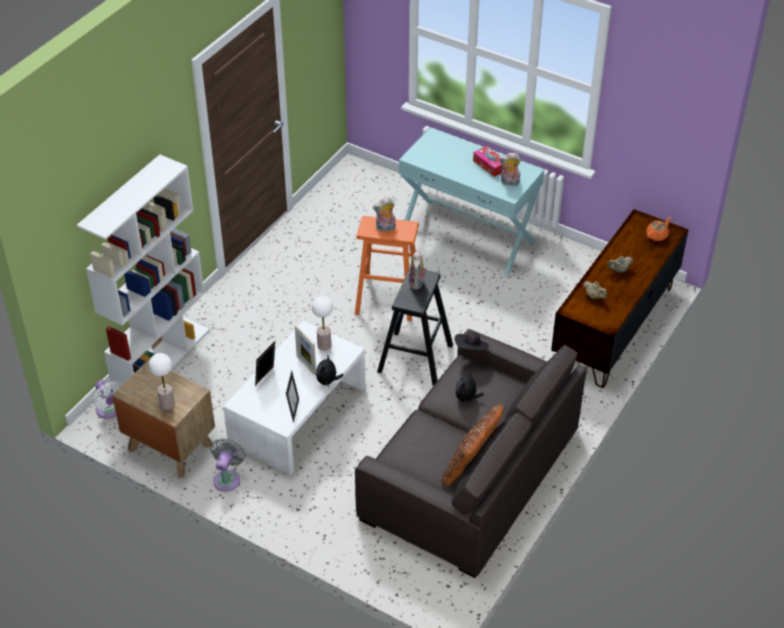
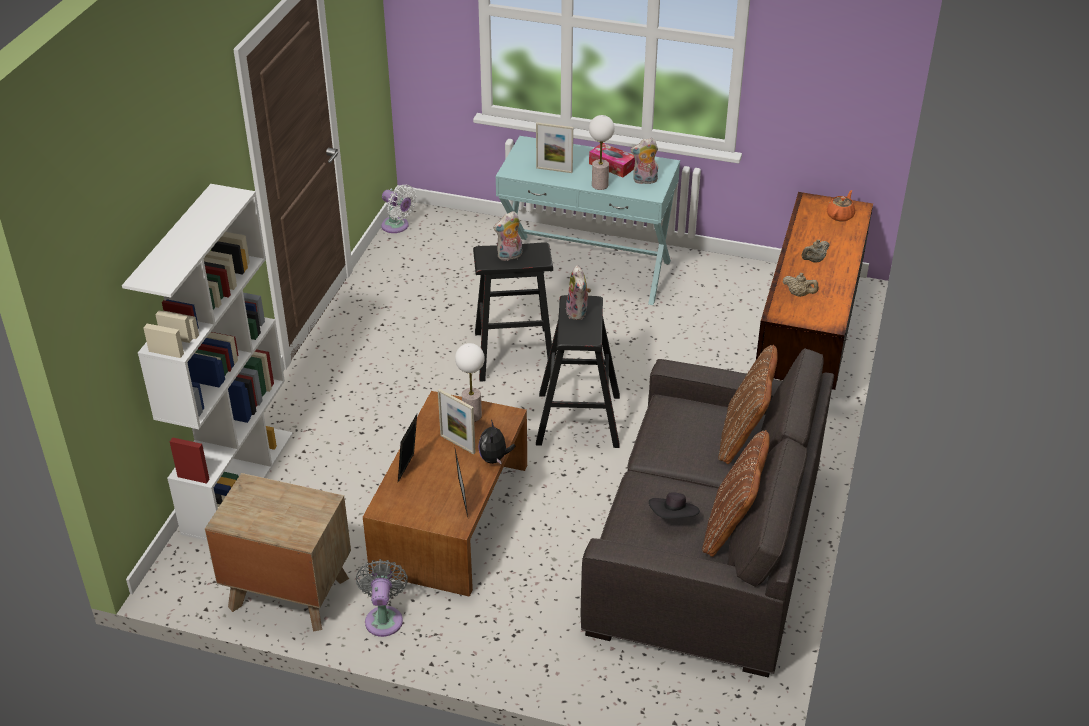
camera: 15 degrees left, 5 degrees down
white fan [93,380,123,419] -> white fan moved to [381,185,416,233]
table lamp [149,353,175,410] -> table lamp moved to [589,115,615,190]
white coffee table [223,321,365,475] -> brown coffee table [363,391,527,597]
orange stool [355,216,419,321] -> black stool [473,242,553,382]
black hat [455,332,489,350] -> black hat moved to [649,493,700,519]
plush toy [455,371,484,404] -> none
none -> picture frame [536,122,573,173]
none -> brown pillow [718,345,778,464]

